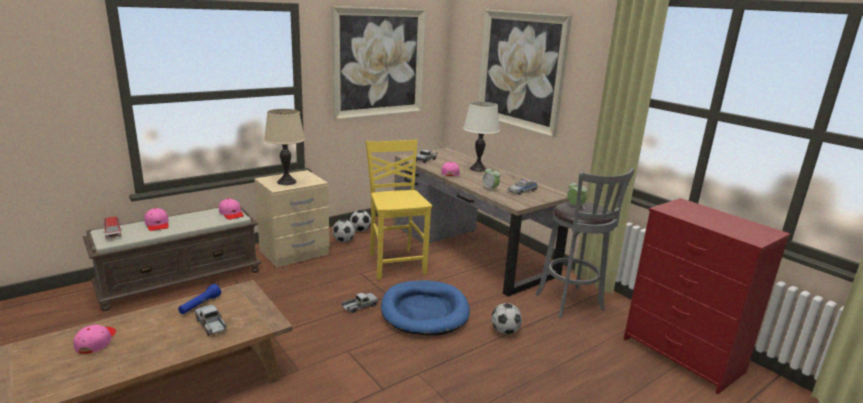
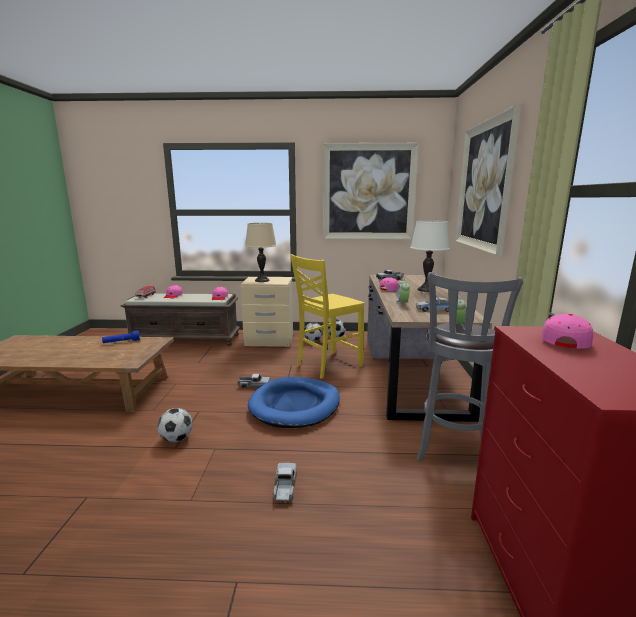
camera: 40 degrees right, 5 degrees down
pink cap [73,325,116,354] -> pink cap moved to [541,314,593,349]
toy truck [194,305,226,336] -> toy truck moved to [273,463,297,502]
yellow chair [366,139,432,280] -> yellow chair turned 150 degrees counterclockwise [290,254,365,379]
football [491,303,522,334] -> football moved to [157,408,193,442]

